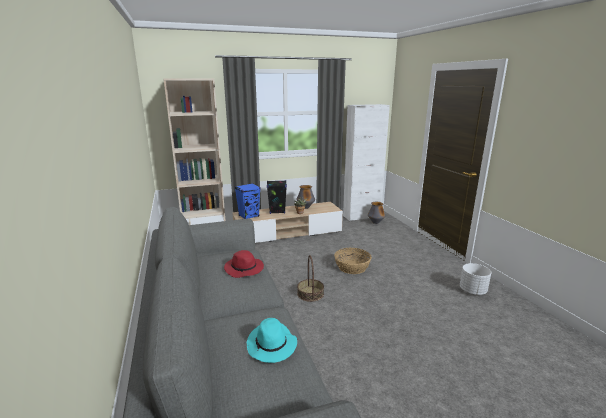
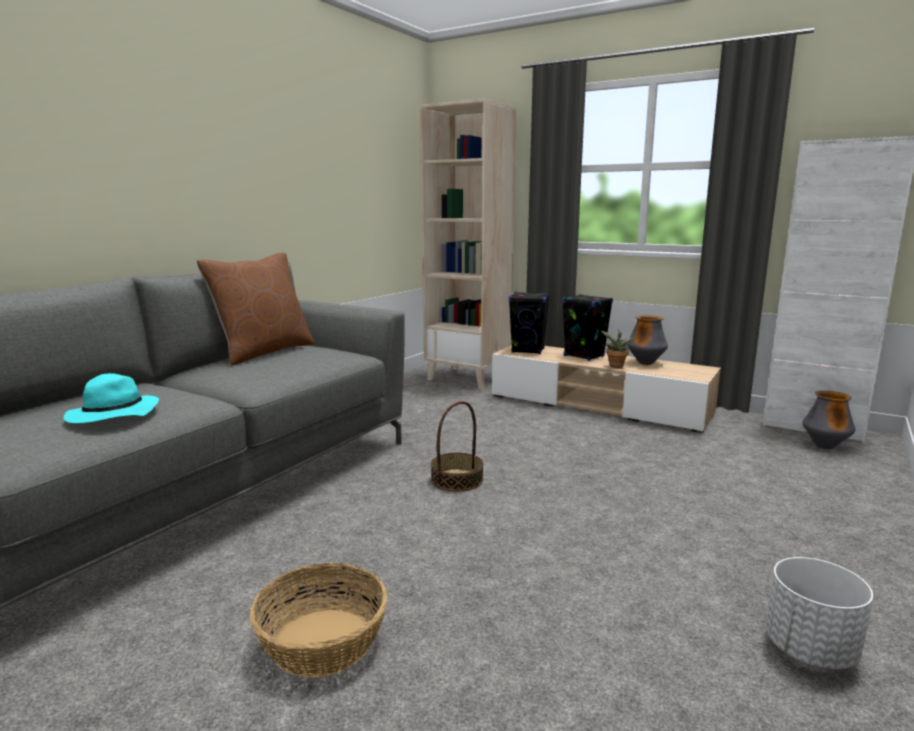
camera: 50 degrees right, 5 degrees down
red hat [224,250,264,278] -> none
blue speaker [235,183,261,219] -> black speaker [509,292,550,354]
basket [334,248,372,274] -> basket moved to [250,563,387,678]
none -> brown pillow [197,253,315,366]

